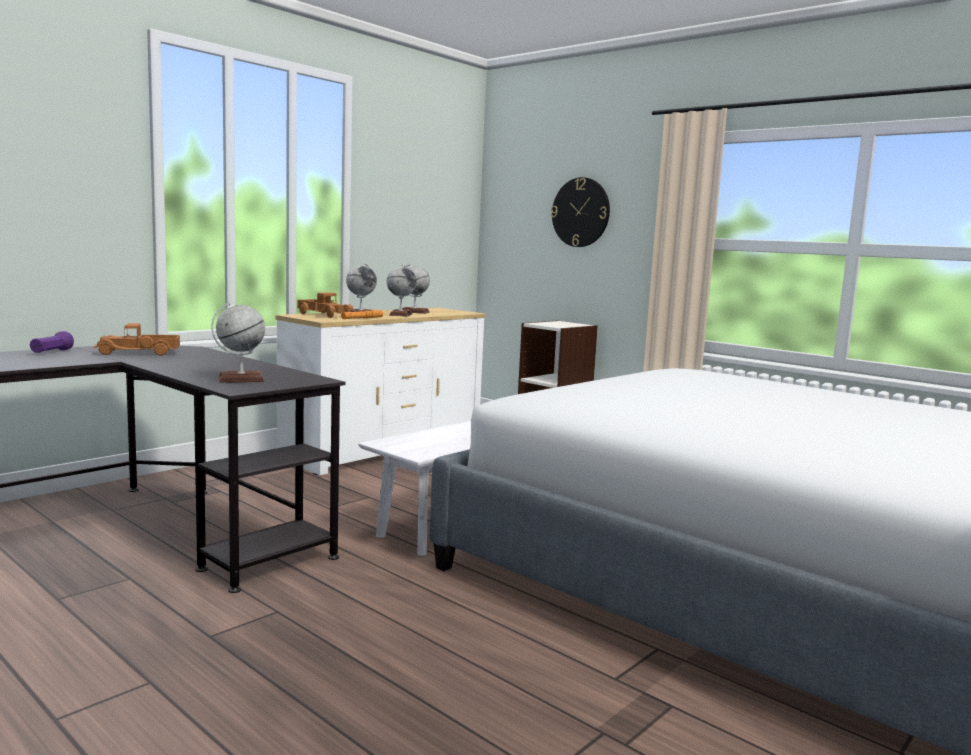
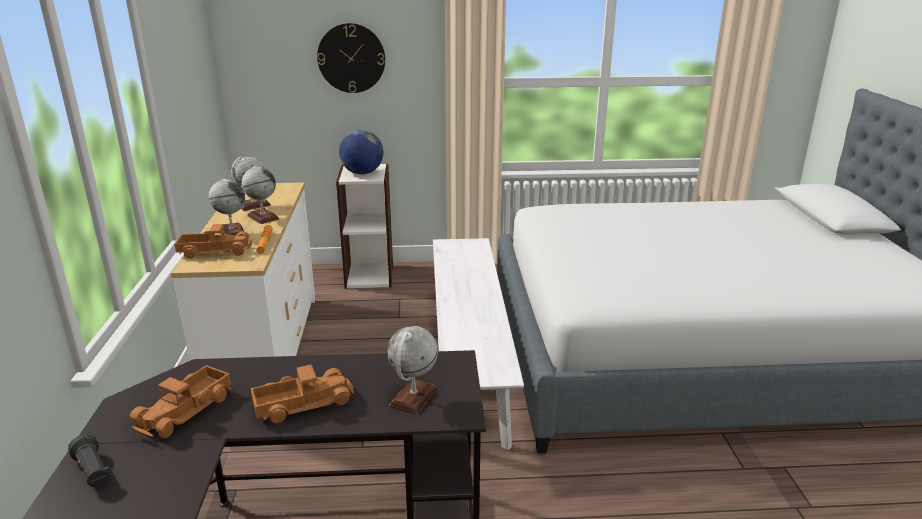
camera: 45 degrees left, 15 degrees up
purple flashlight [30,331,74,353] -> black flashlight [68,434,111,487]
none -> toy truck [251,365,354,423]
none -> globe [339,130,383,175]

